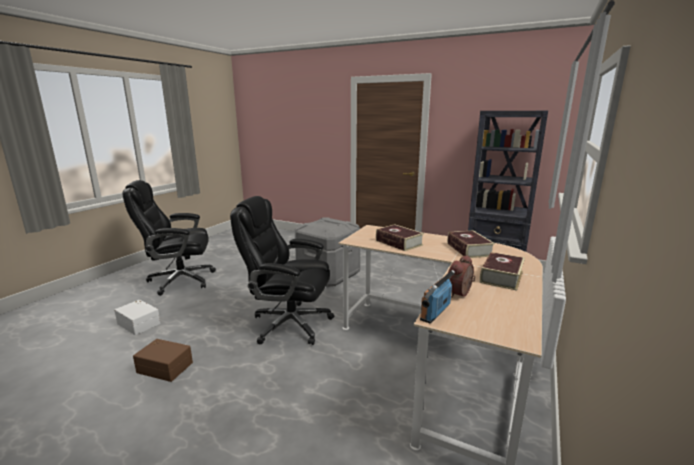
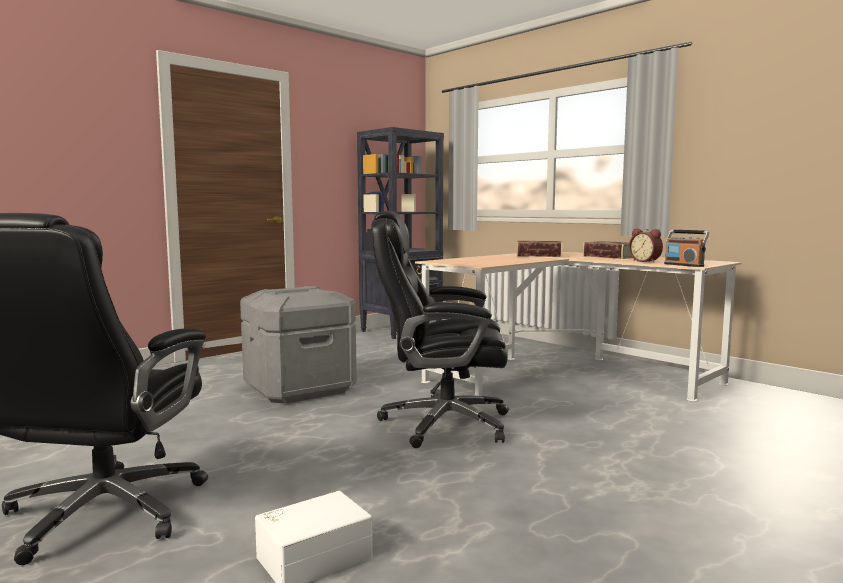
camera: 70 degrees left, 10 degrees down
brown storage box [133,339,193,382] -> none
black office chair [230,196,335,345] -> black office chair turned 60 degrees clockwise [371,211,509,448]
book [376,224,424,251] -> none

